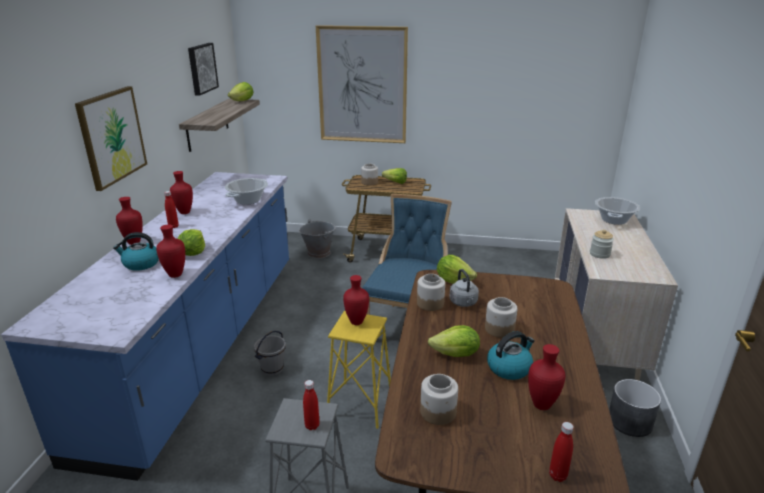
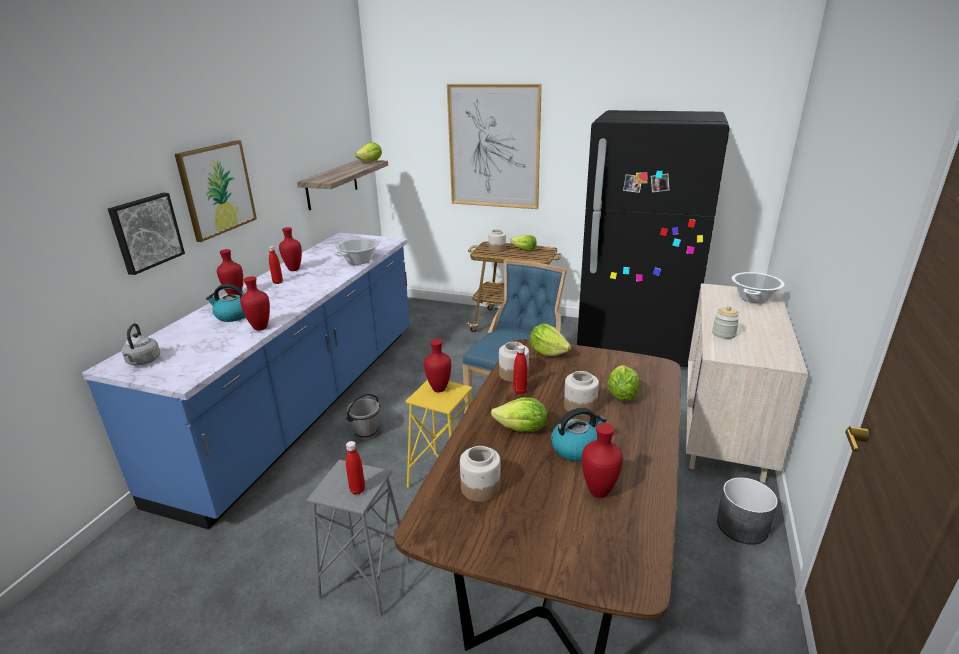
camera: 10 degrees right, 0 degrees up
lettuce [178,229,205,256] -> lettuce moved to [607,365,639,401]
picture [188,43,219,96] -> picture moved to [108,193,185,275]
grey bucket [299,219,335,259] -> none
grey kettle [449,269,479,307] -> grey kettle moved to [122,323,160,366]
red bottle [549,422,574,482] -> red bottle moved to [513,345,527,394]
none -> black fridge [577,110,730,367]

